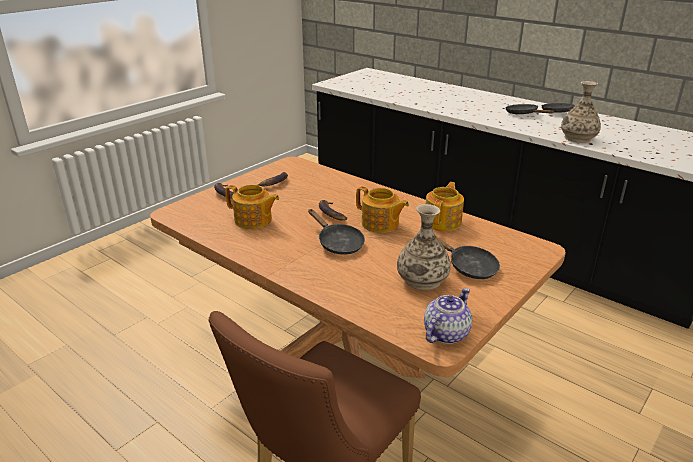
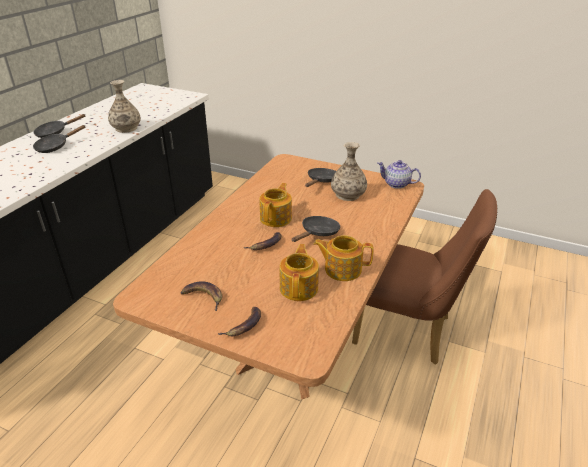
camera: 105 degrees left, 5 degrees up
teapot [426,182,464,231] -> teapot moved to [314,235,373,281]

